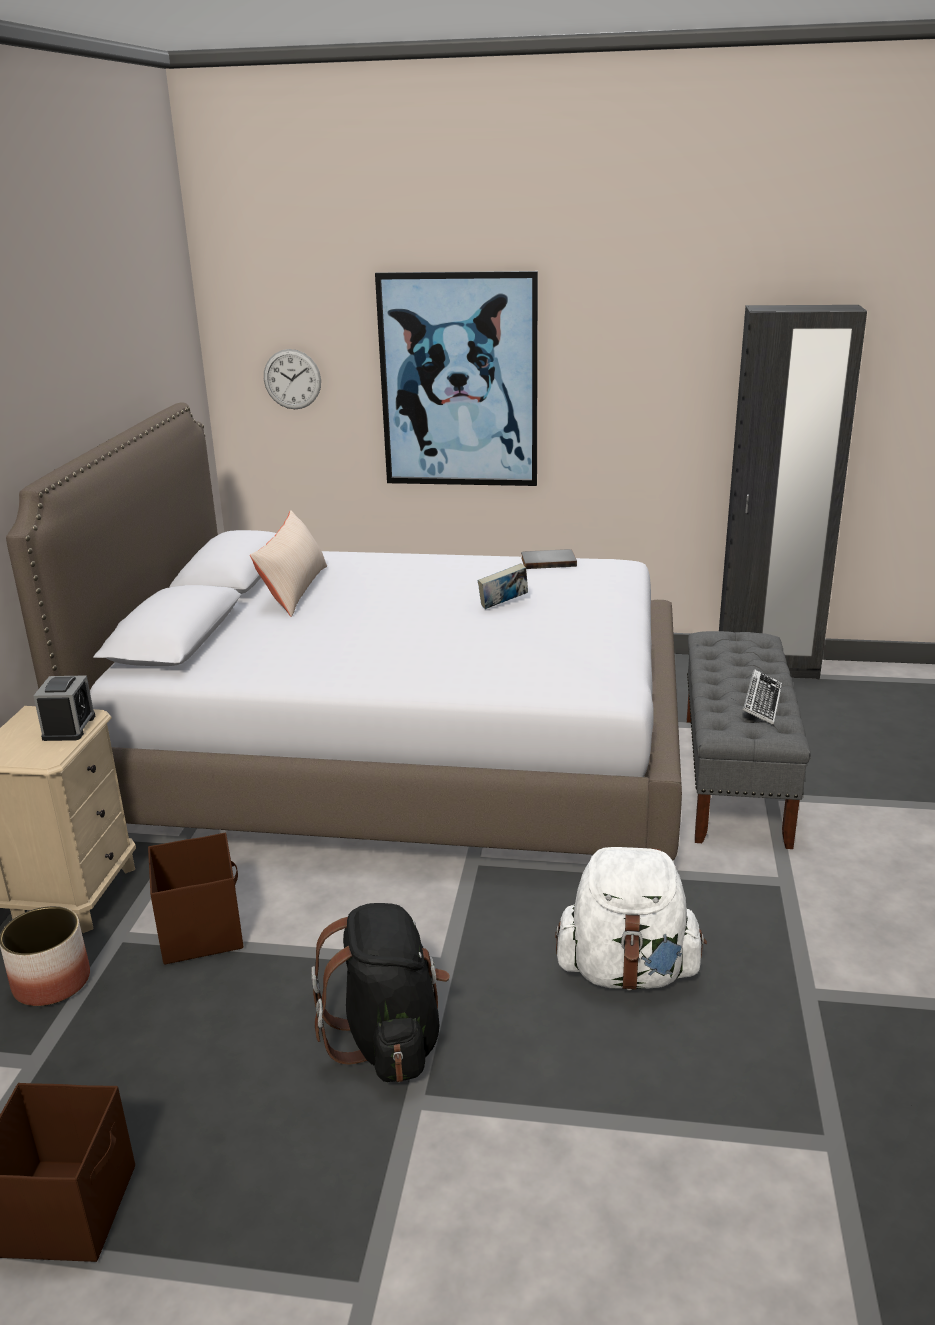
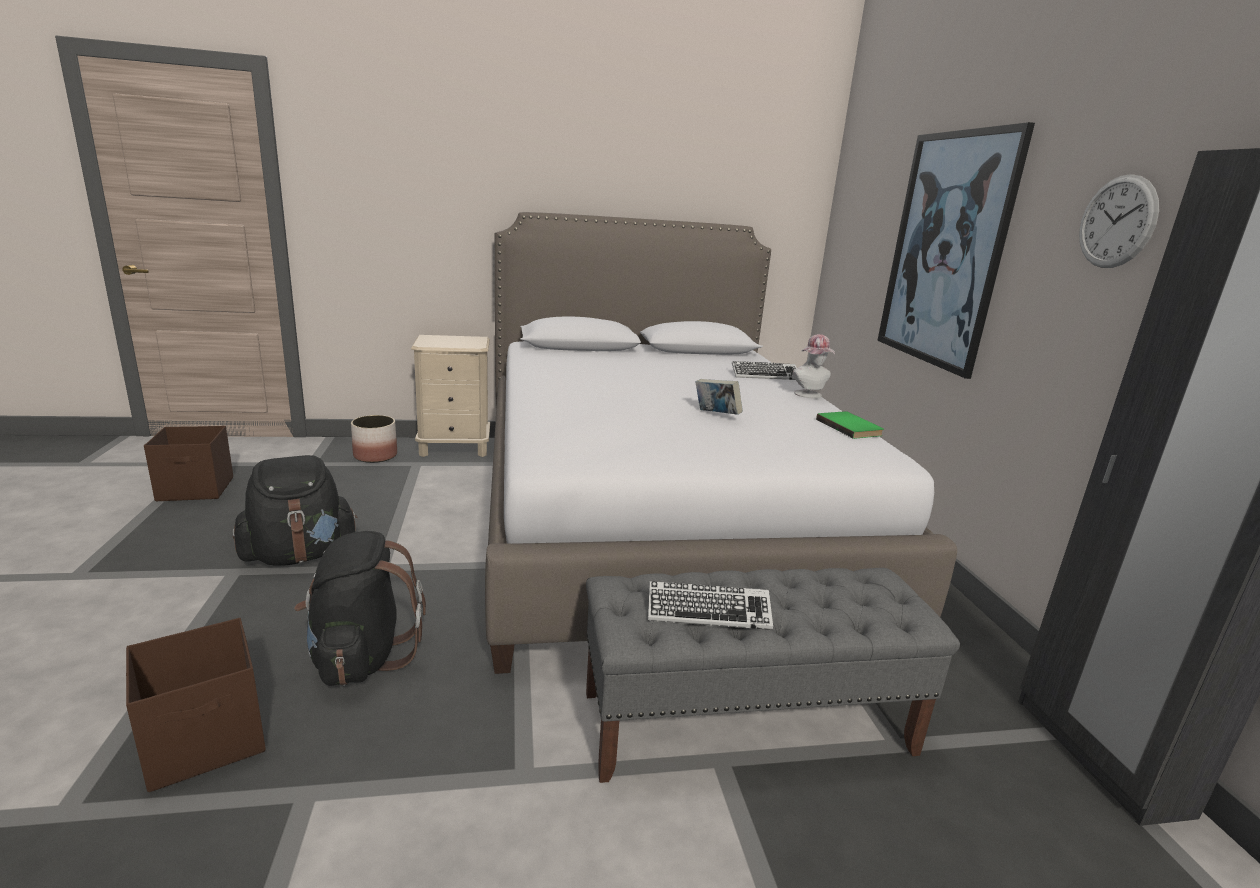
camera: 70 degrees right, 5 degrees down
alarm clock [34,675,95,741] -> none
brown storage box [148,833,243,964] -> brown storage box moved to [126,618,266,792]
beige pillow [250,510,327,617] -> none
wall clock [264,349,321,409] -> wall clock moved to [1079,174,1159,268]
grey book [521,549,577,569] -> green book [816,411,884,439]
white backpack [555,847,707,991] -> black backpack [294,531,426,686]
none -> keyboard [732,361,797,380]
none -> hat [793,334,835,398]

